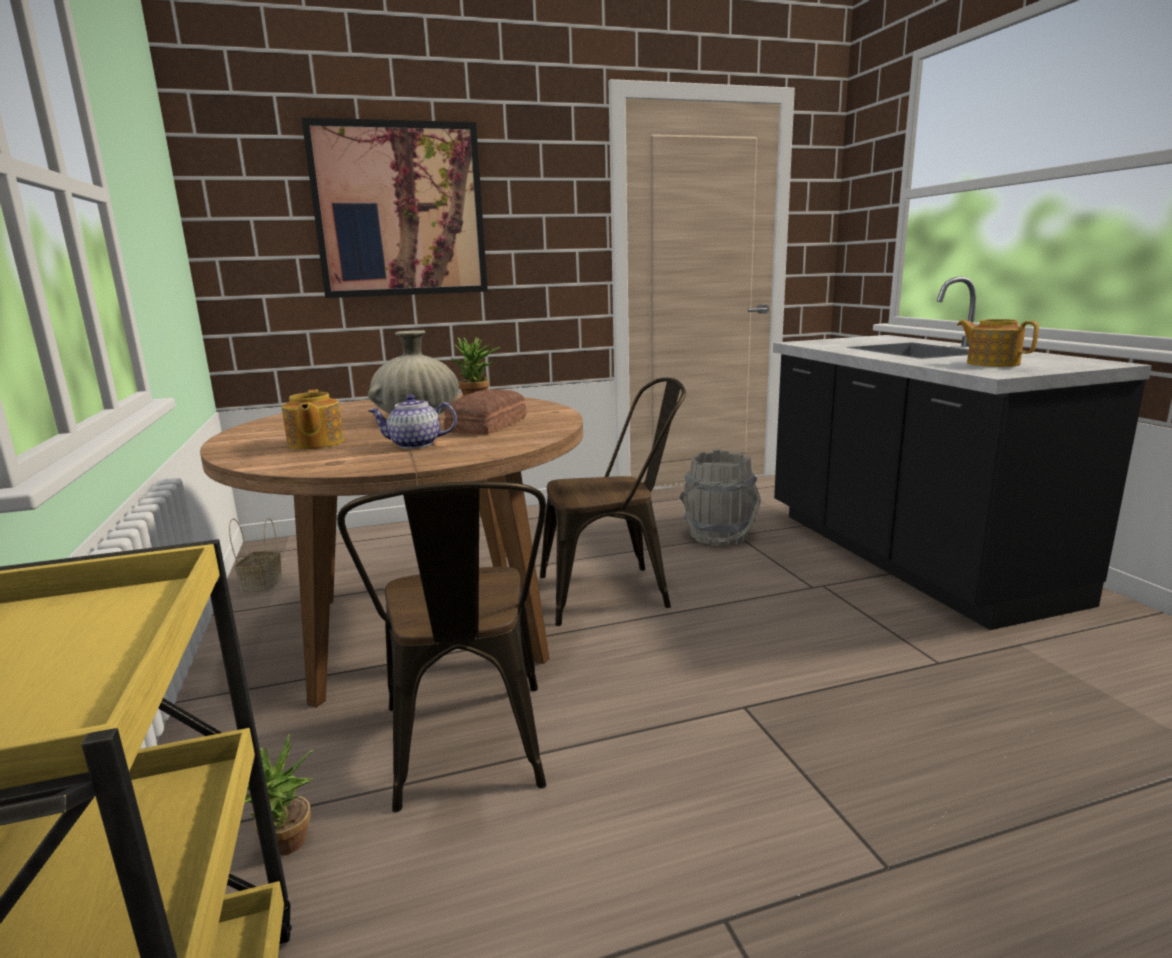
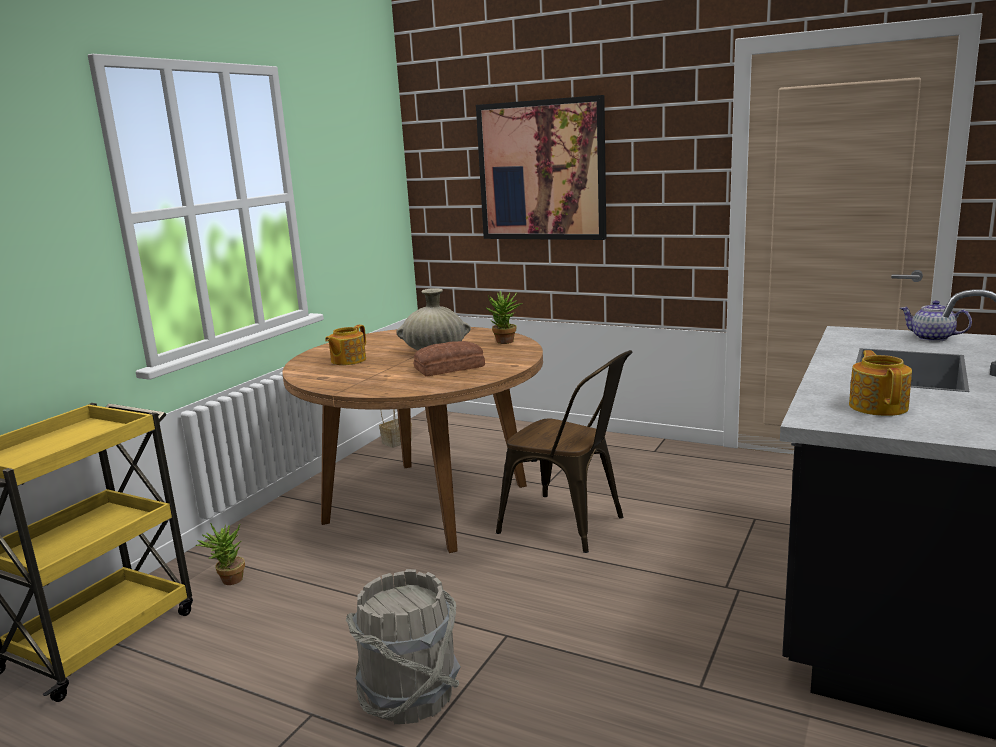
camera: 45 degrees right, 0 degrees up
brown chair [337,481,546,812] -> none
teapot [368,394,457,449] -> teapot moved to [900,300,972,342]
grey bucket [680,449,761,546] -> grey bucket moved to [346,569,461,724]

